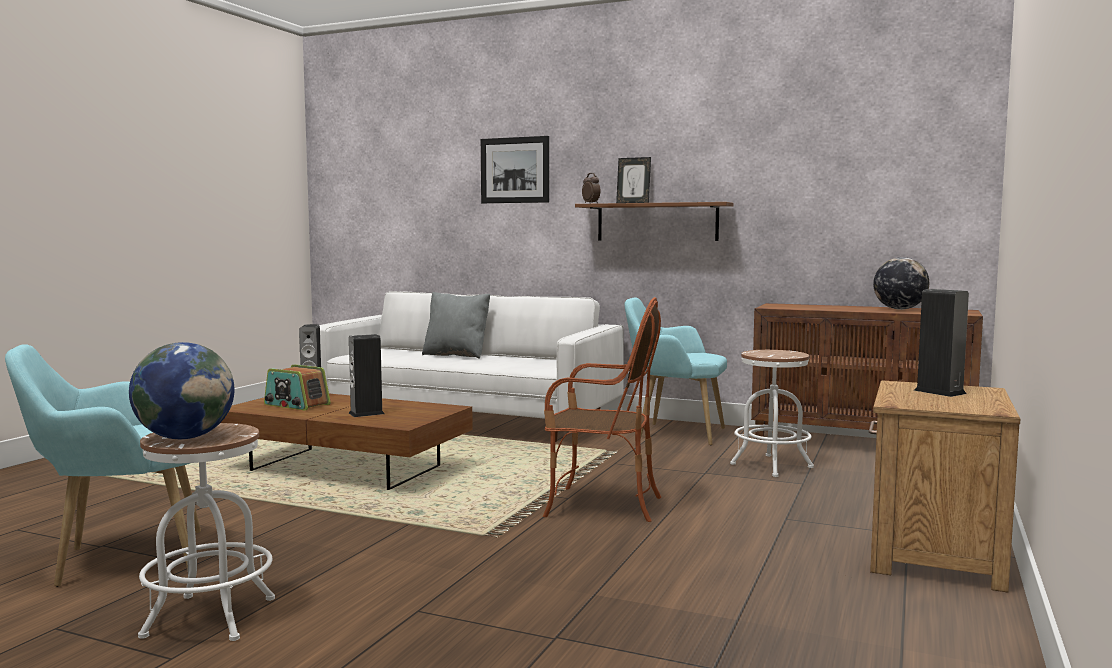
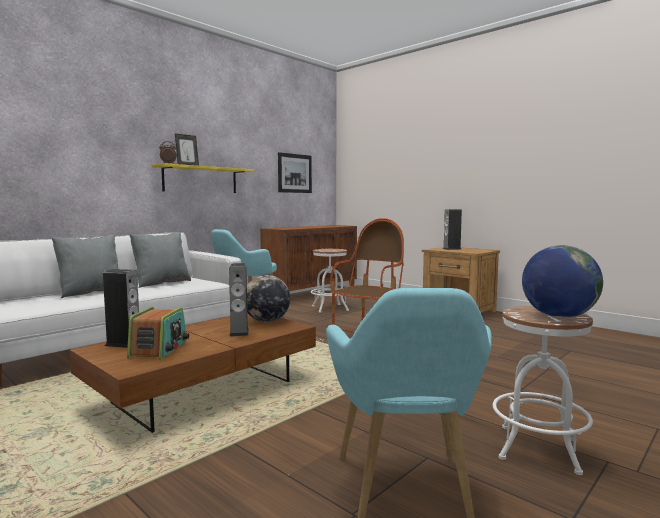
camera: 70 degrees left, 0 degrees up
radio [264,364,331,411] -> radio turned 45 degrees counterclockwise [127,307,189,360]
picture [481,136,549,203] -> picture moved to [278,152,312,193]
brown shelf [575,202,733,241] -> yellow shelf [152,163,254,193]
globe [873,257,929,310] -> globe moved to [247,275,290,322]
none -> grey pillow [130,232,191,288]

